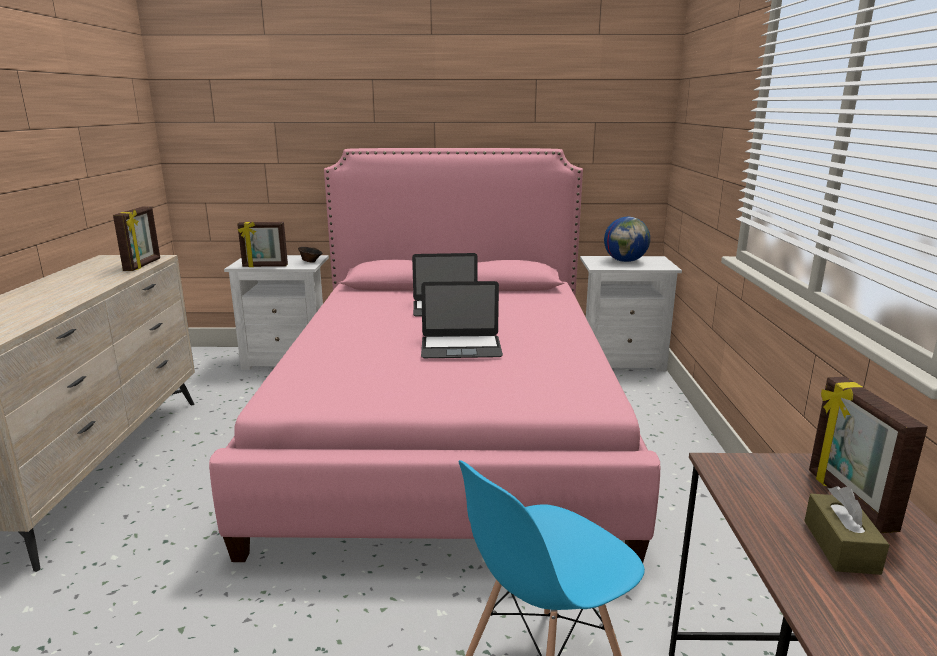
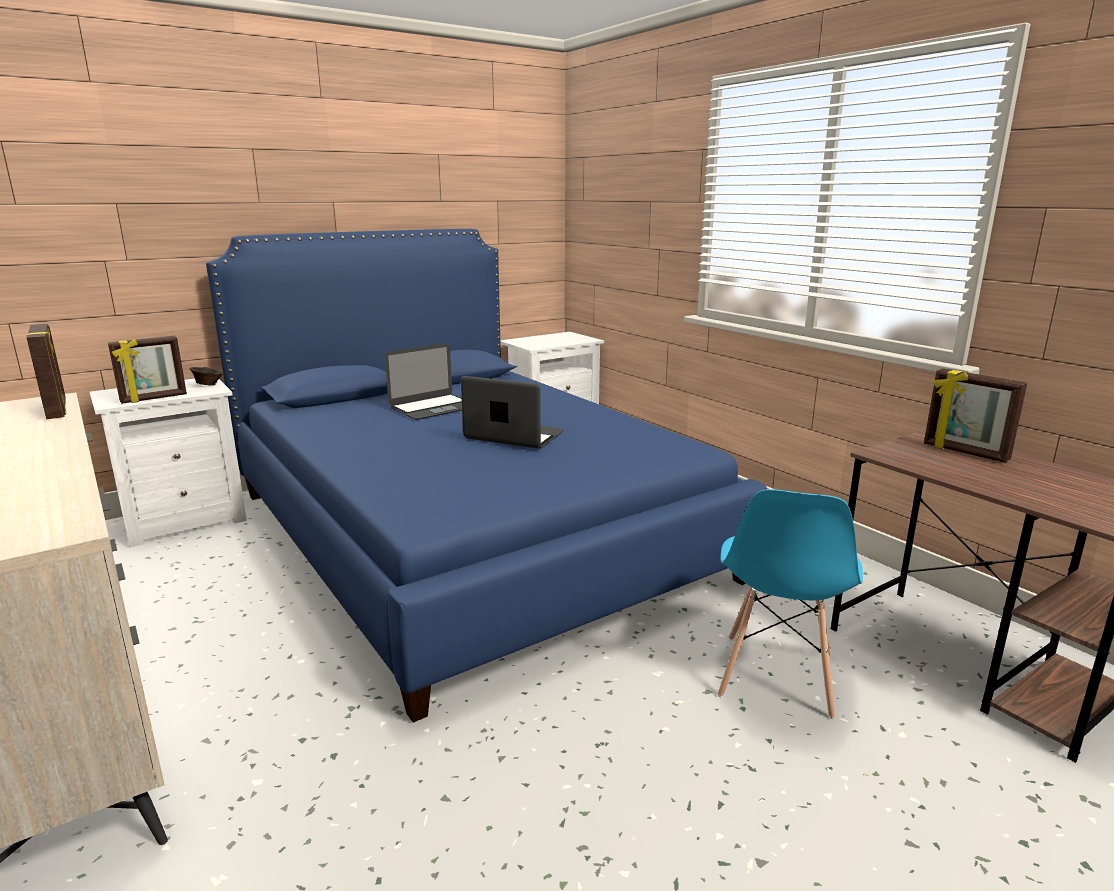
camera: 35 degrees left, 0 degrees up
pink bed [209,148,660,563] -> blue bed [206,229,767,722]
laptop [421,281,503,358] -> laptop turned 120 degrees counterclockwise [461,376,564,448]
globe [604,217,650,262] -> none
brown tissue box [804,486,889,575] -> none

